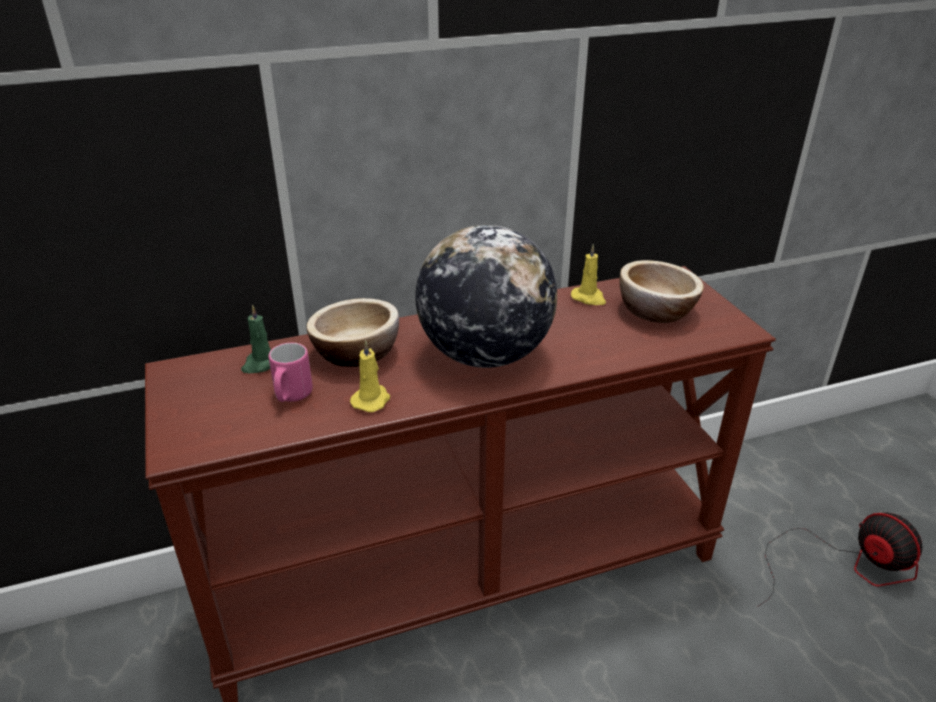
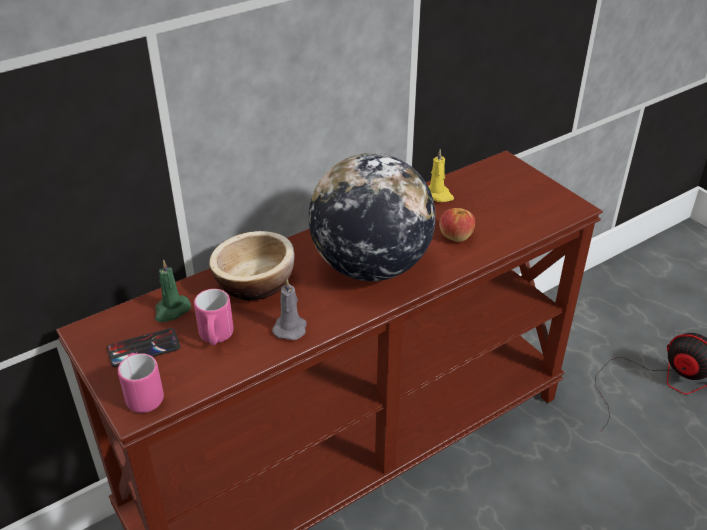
camera: 15 degrees left, 5 degrees up
yellow candle [350,340,390,412] -> grey candle [272,279,307,340]
bowl [620,260,704,323] -> none
none -> phone [107,328,180,367]
none -> pink mug [118,353,164,413]
none -> apple [439,208,475,242]

